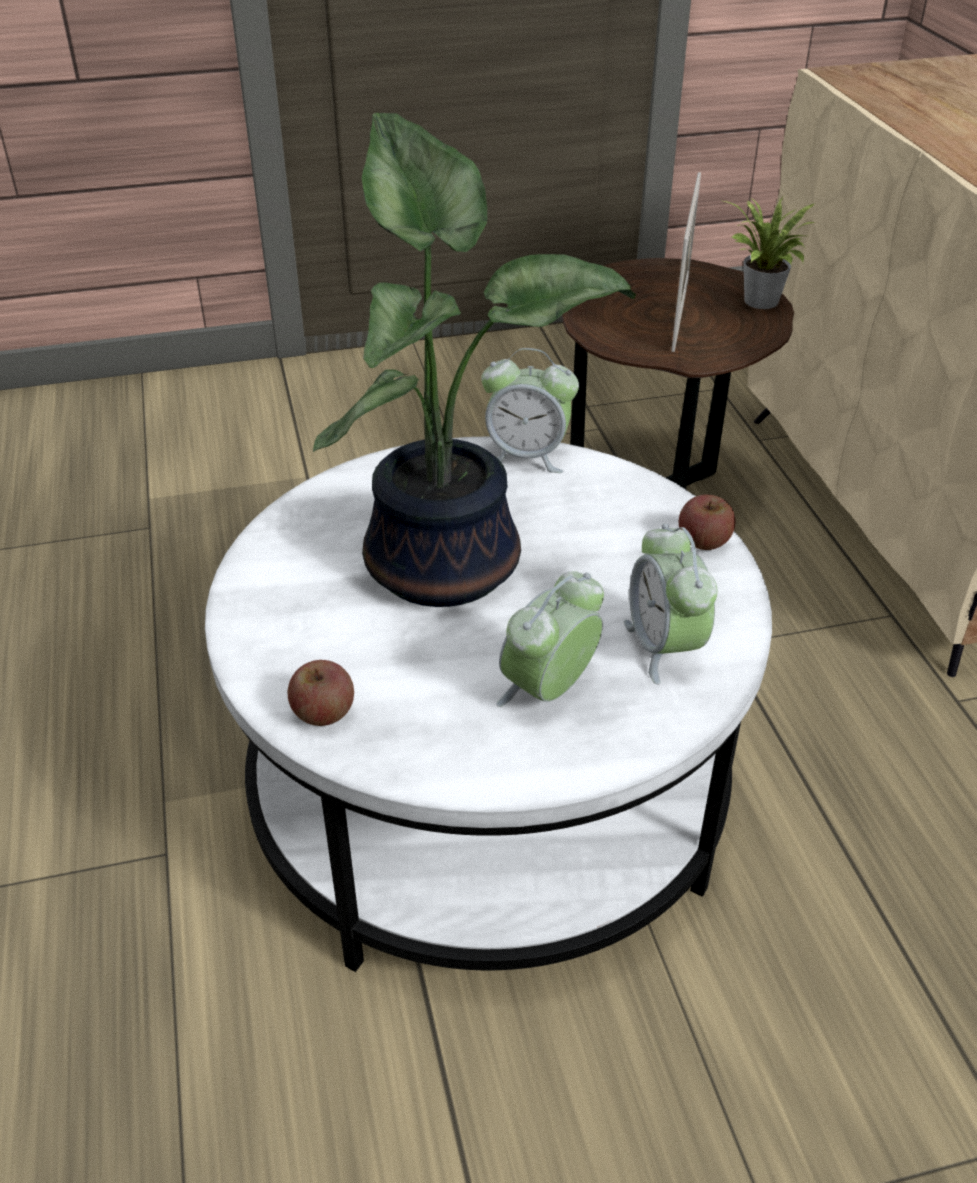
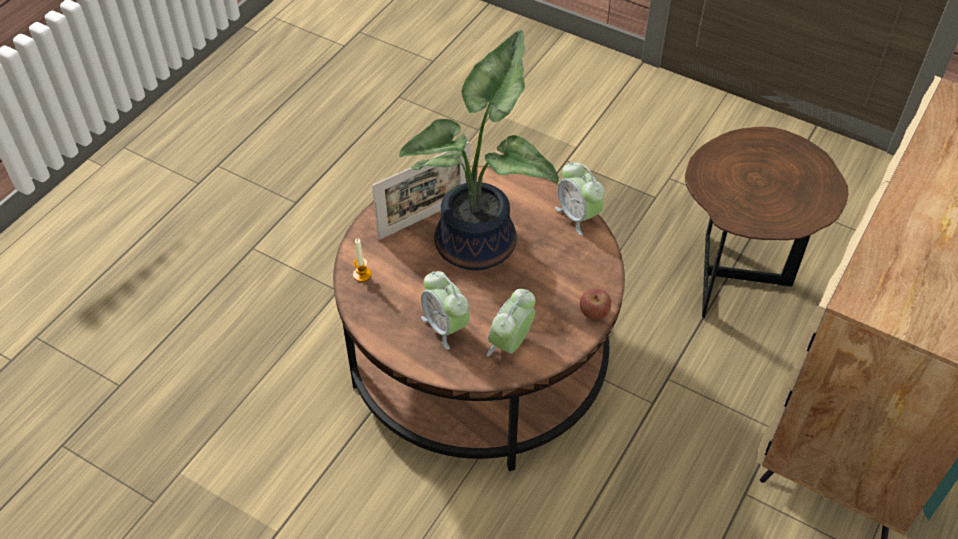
camera: 45 degrees right, 10 degrees up
white coffee table [205,436,772,972] -> brown coffee table [333,166,625,471]
apple [288,660,354,726] -> candle [353,239,371,282]
alarm clock [496,571,604,707] -> alarm clock turned 120 degrees counterclockwise [421,271,470,350]
picture frame [671,172,701,352] -> picture frame moved to [372,141,470,240]
potted plant [720,195,817,309] -> none

